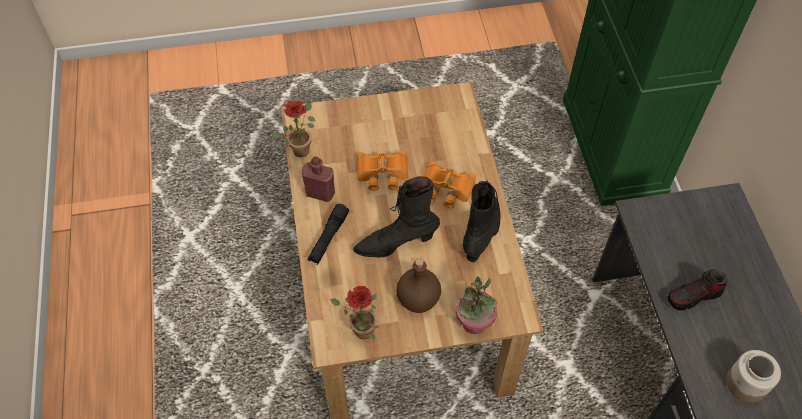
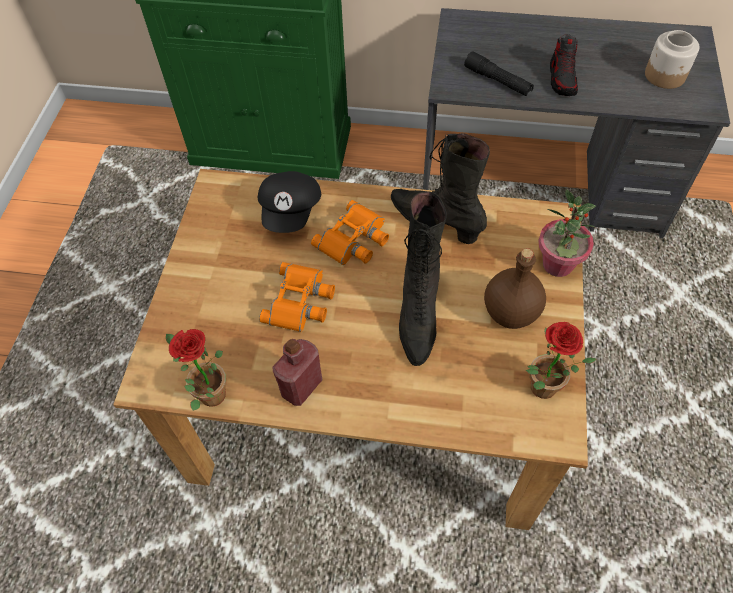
camera: 70 degrees left, 0 degrees up
black flashlight [308,203,349,265] -> black flashlight moved to [464,51,534,96]
none -> black cap [258,171,321,233]

